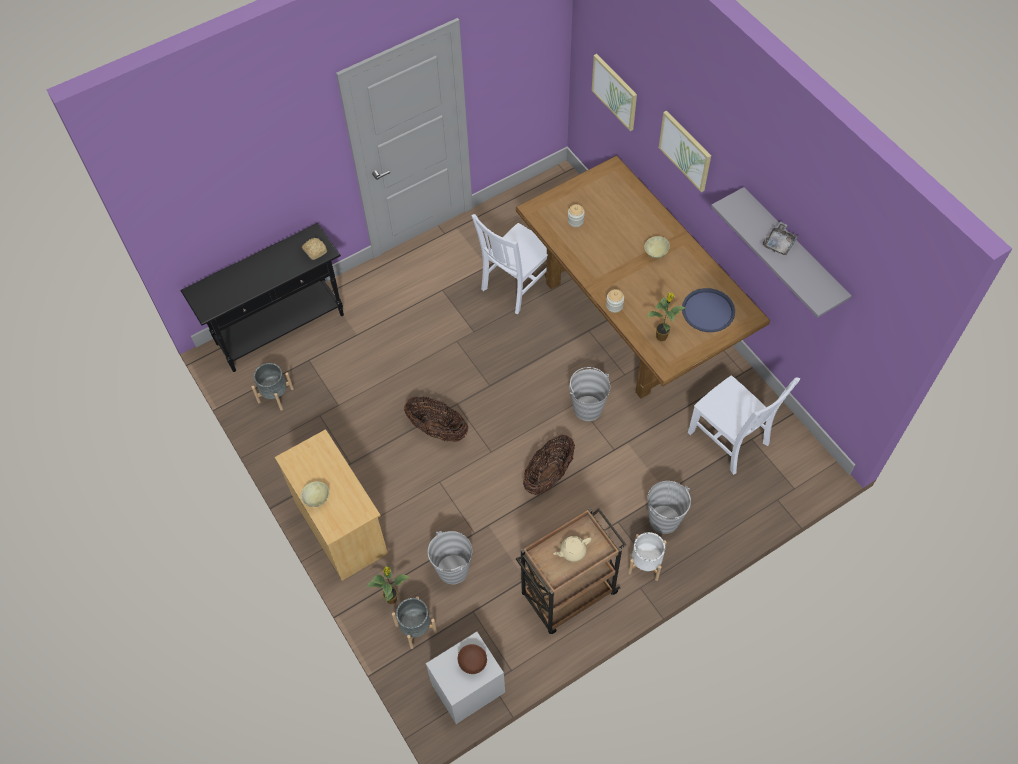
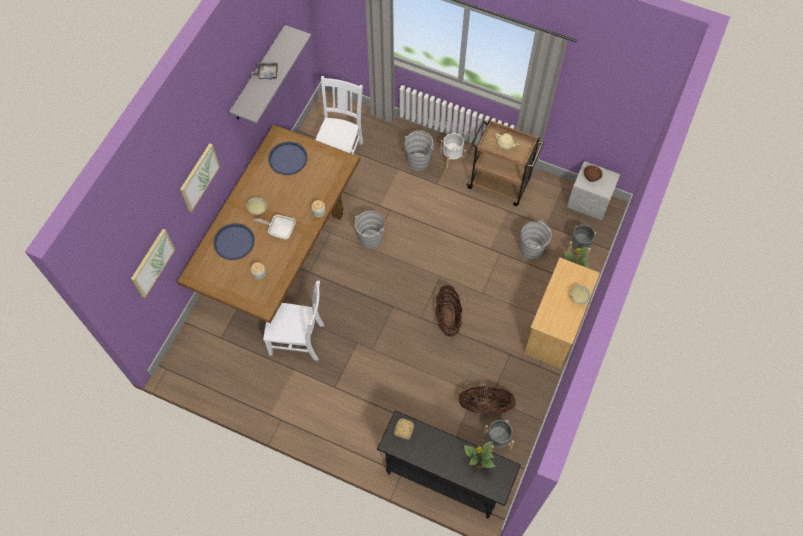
camera: 125 degrees left, 5 degrees up
basket [523,435,575,495] -> basket moved to [458,386,516,415]
potted plant [647,293,687,341] -> potted plant moved to [464,441,495,469]
none -> blue tray [213,223,255,260]
none -> frying pan [254,215,296,240]

